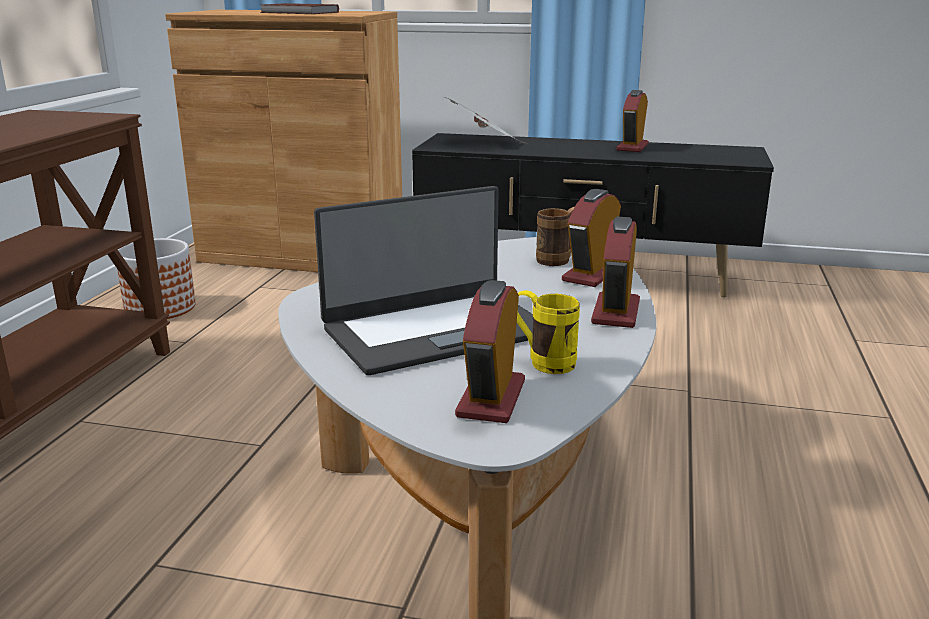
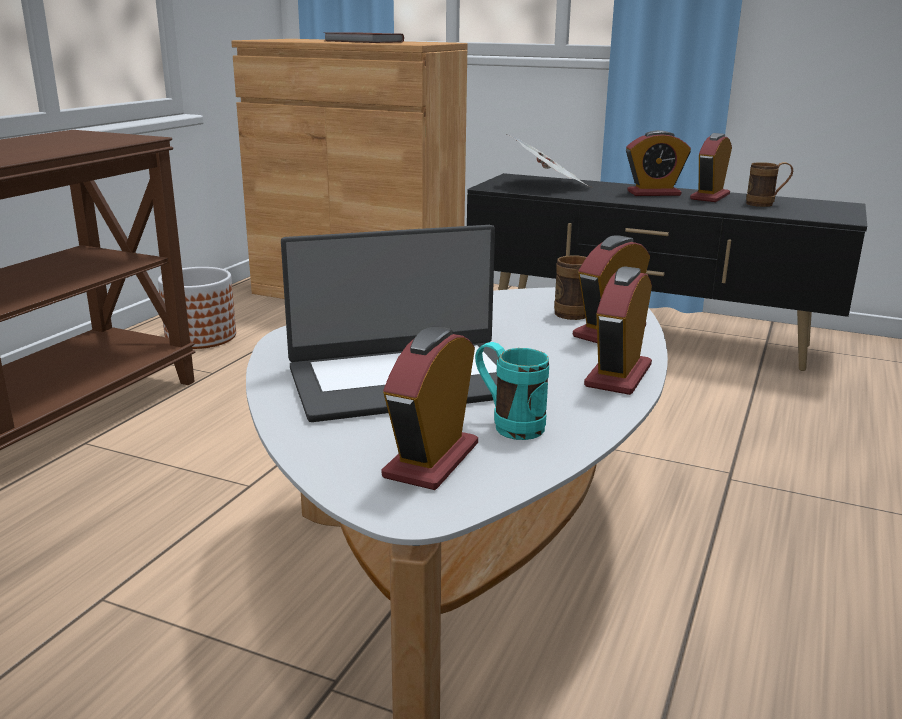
camera: 10 degrees right, 0 degrees up
yellow mug [517,290,580,374] -> turquoise mug [475,342,549,440]
none -> alarm clock [626,130,691,196]
none -> brown mug [746,162,793,207]

